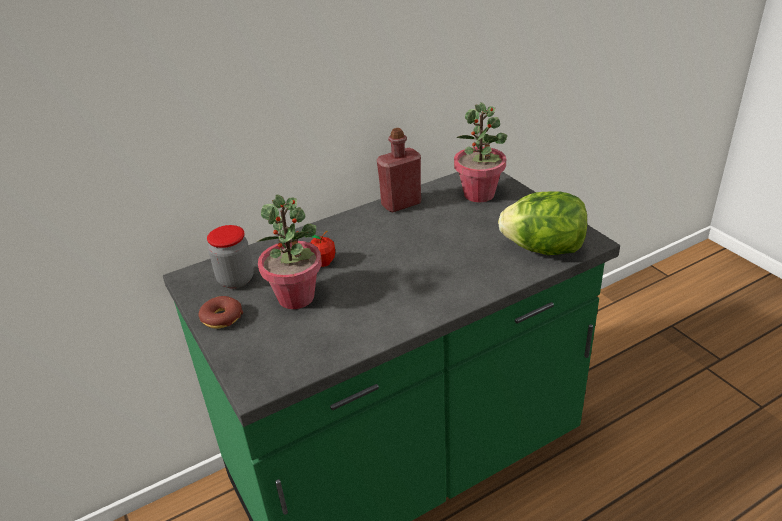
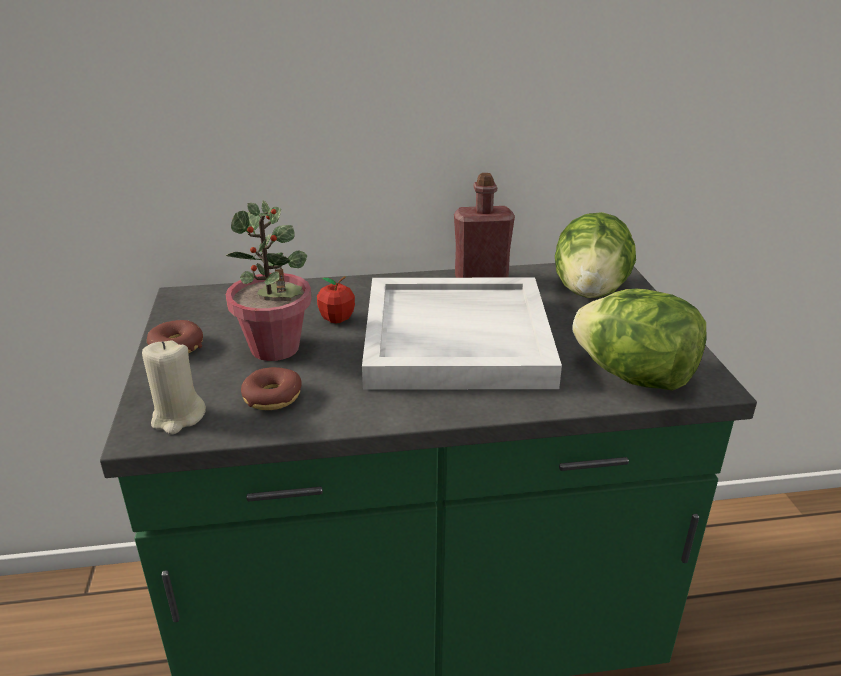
camera: 20 degrees right, 5 degrees down
jar [207,225,254,288] -> none
potted plant [454,102,507,202] -> lettuce [555,212,636,298]
none -> beige candle [142,341,206,434]
none -> donut [241,367,302,410]
none -> white tray [362,278,562,390]

